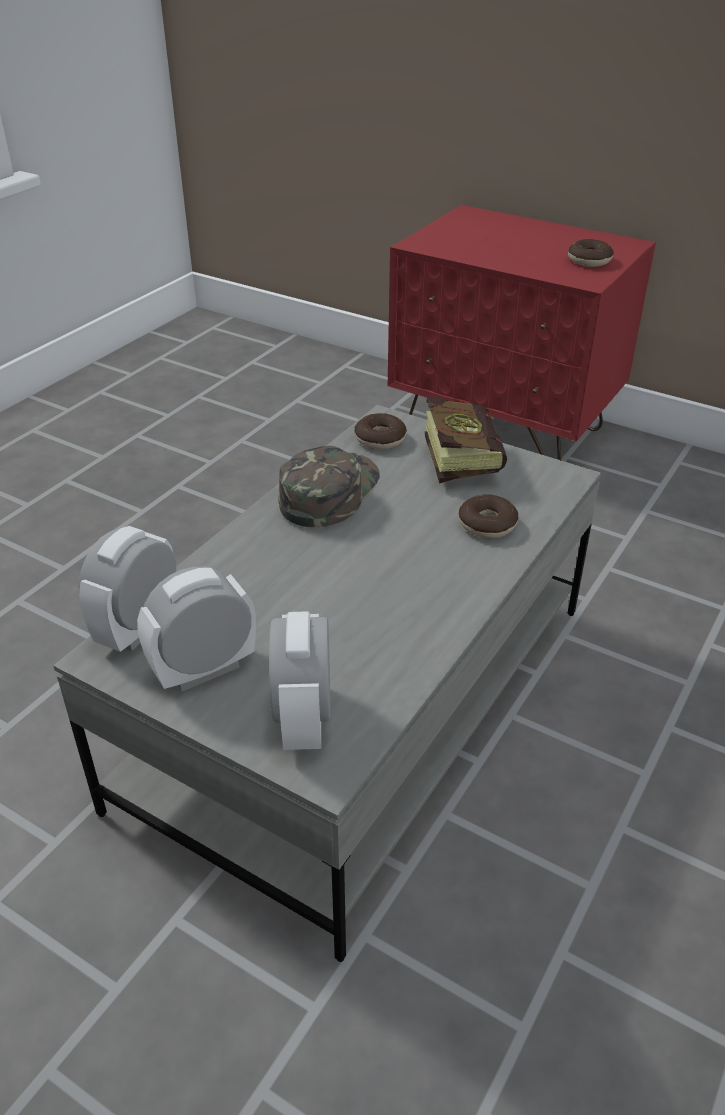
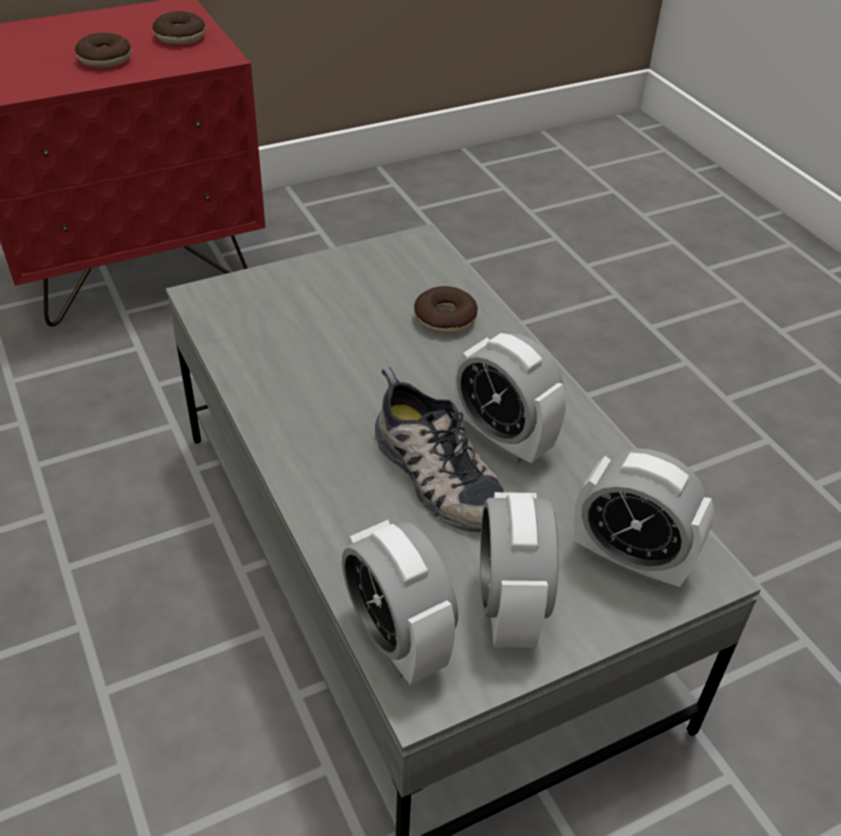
camera: 60 degrees left, 5 degrees up
green cap [278,446,380,527] -> none
donut [355,413,407,449] -> donut moved to [75,33,131,68]
book [425,397,507,484] -> none
none -> shoe [375,367,507,532]
none -> alarm clock [455,333,566,464]

